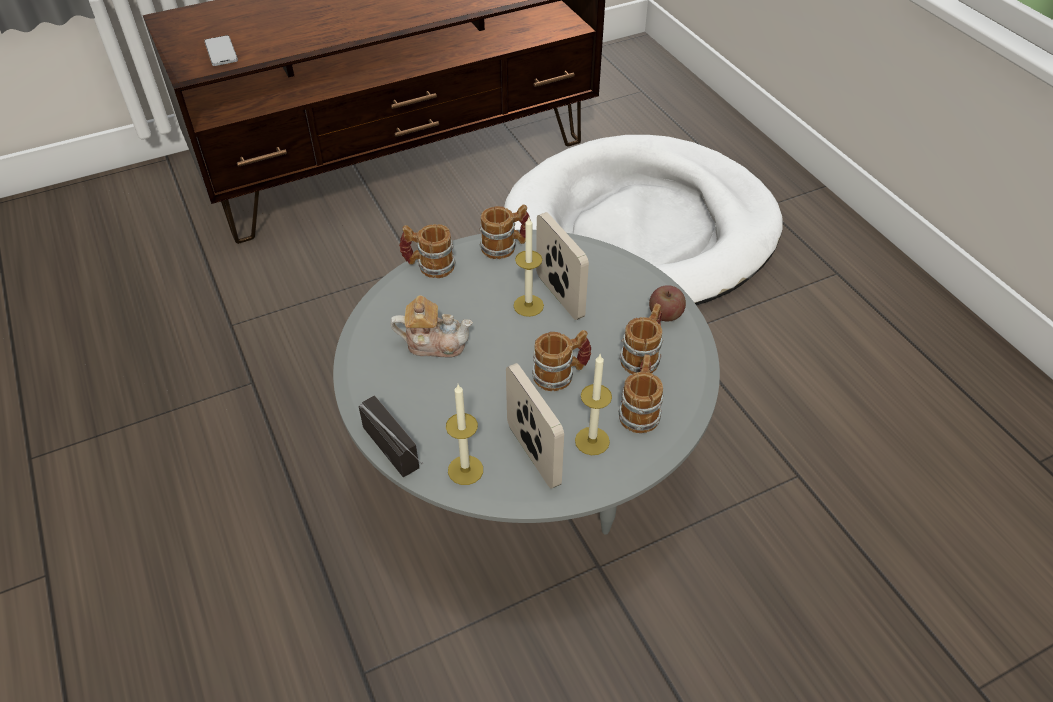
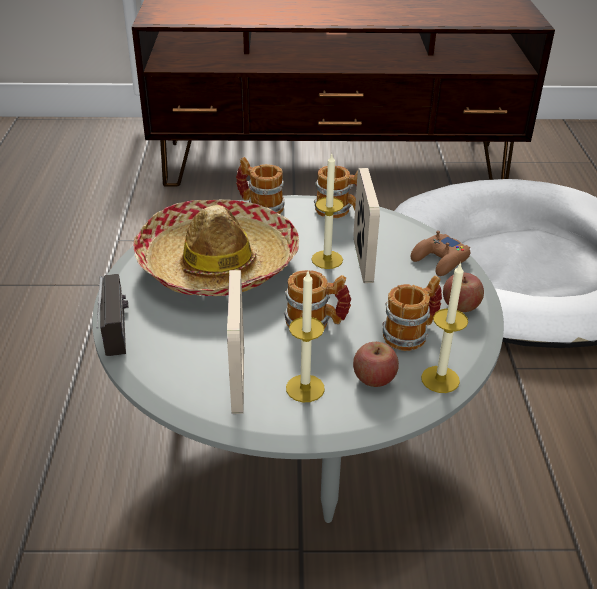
camera: 25 degrees right, 10 degrees down
phone [204,35,238,66] -> none
teapot [390,295,473,358] -> hat [133,200,299,296]
candle [446,384,483,485] -> candle moved to [421,262,468,393]
mug [619,354,663,433] -> apple [353,342,399,387]
none -> brown game controller [411,231,470,276]

